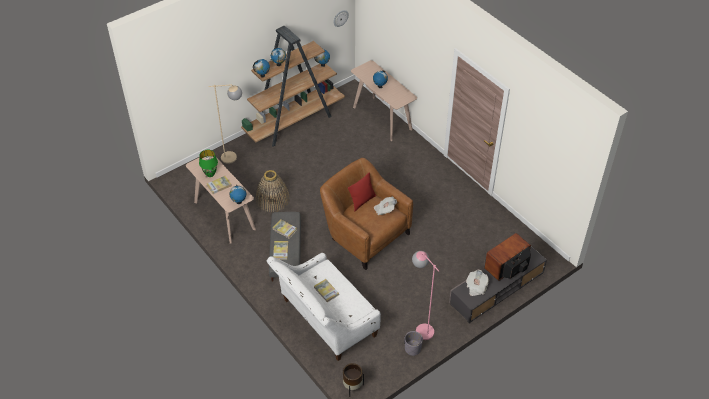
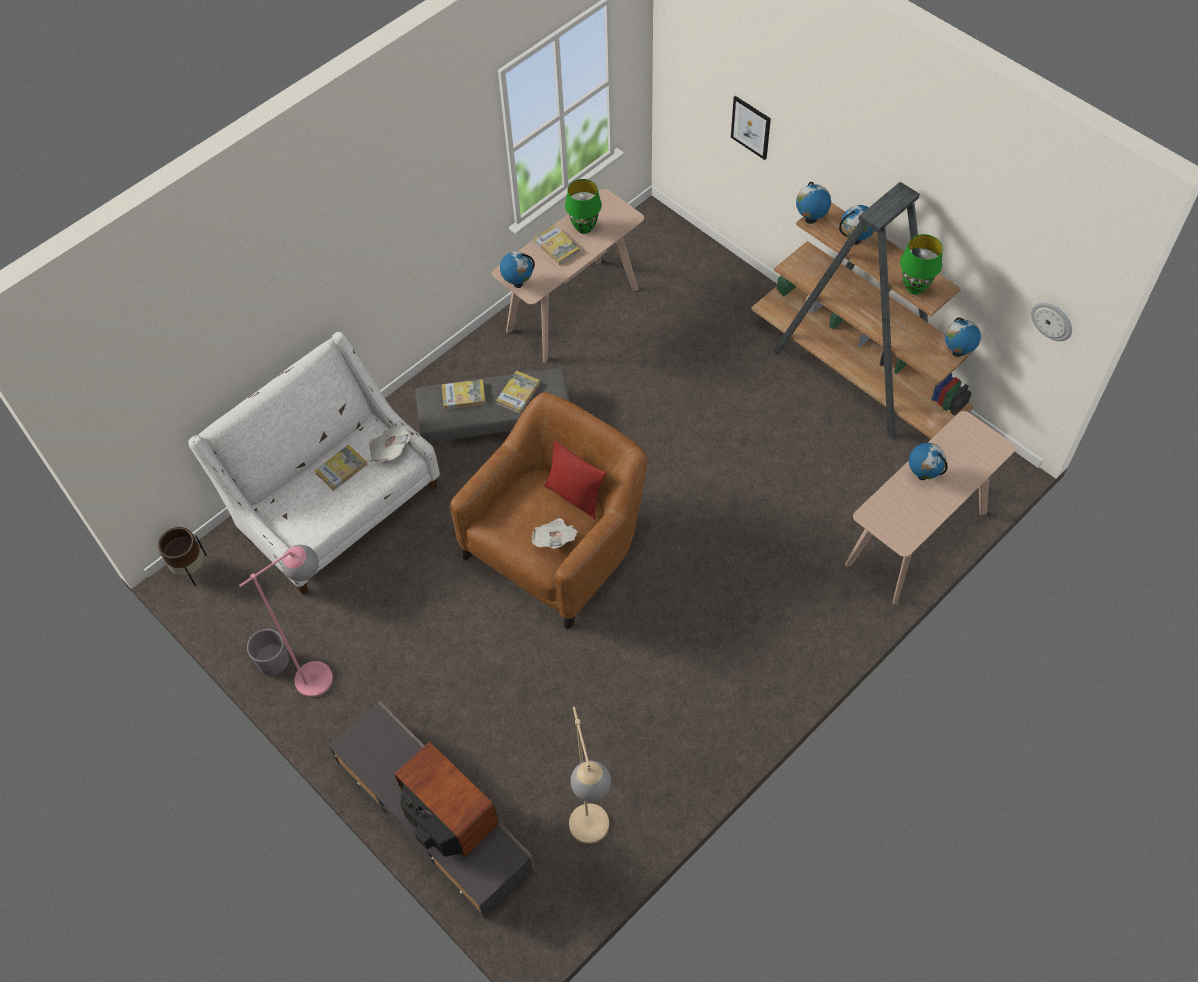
camera: 85 degrees right, 10 degrees up
beige floor lamp [208,84,242,164] -> beige floor lamp moved to [569,706,611,844]
basket [256,170,290,212] -> none
newspaper [466,270,489,296] -> newspaper moved to [369,425,410,462]
none -> picture [731,96,771,160]
none -> green table lamp [900,234,943,295]

